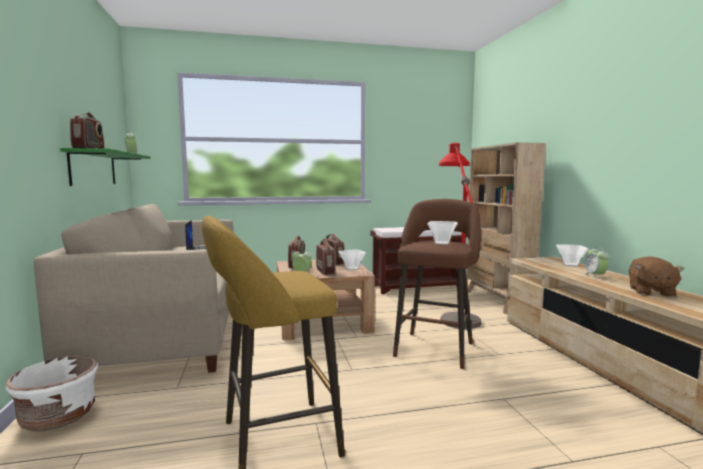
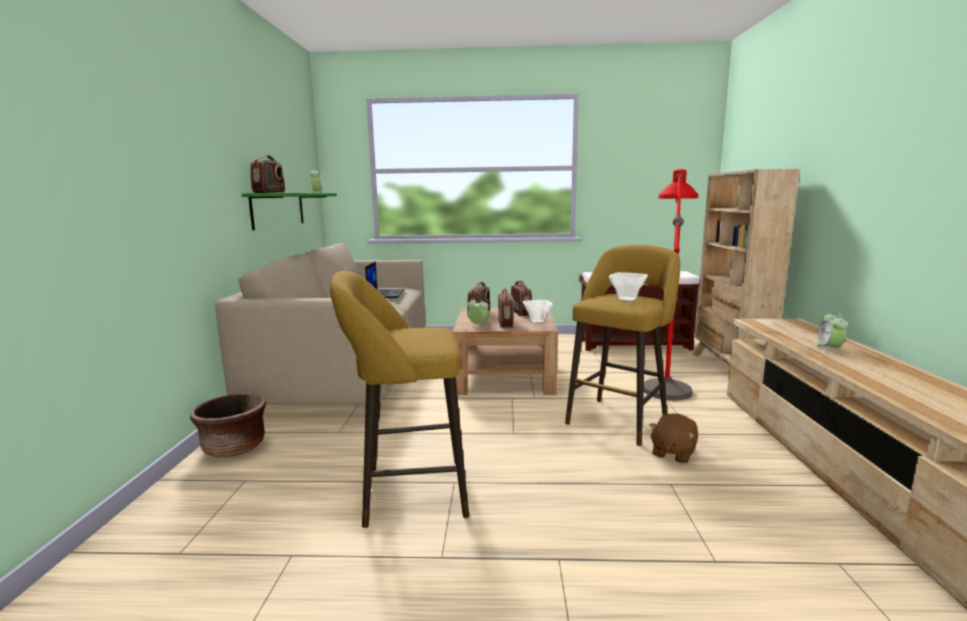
camera: 15 degrees right, 5 degrees up
white planter [6,356,98,431] -> brown planter [190,393,266,457]
brown stool [393,199,481,369] -> yellow stool [565,245,680,446]
bowl [556,245,588,266] -> none
brown plush toy [629,256,684,297] -> brown plush toy moved to [649,414,698,464]

